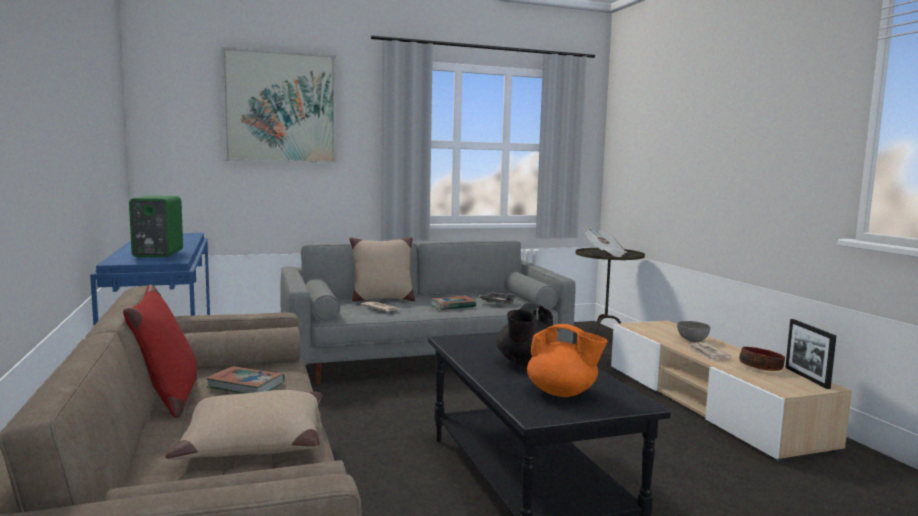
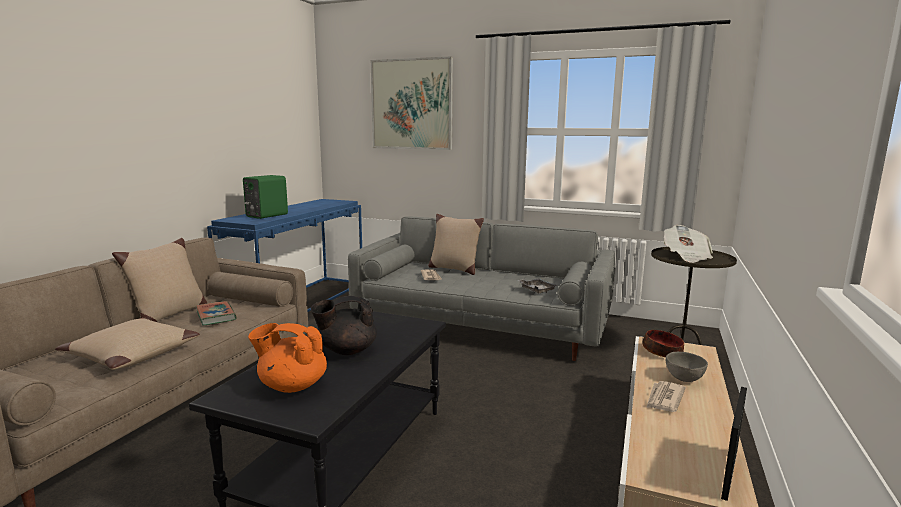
camera: 40 degrees right, 5 degrees up
red pillow [123,285,197,418] -> beige pillow [112,238,207,322]
book [431,296,476,310] -> none
orange teapot [527,324,608,397] -> orange teapot turned 120 degrees clockwise [248,323,327,393]
bowl [739,347,785,371] -> bowl moved to [642,330,684,357]

